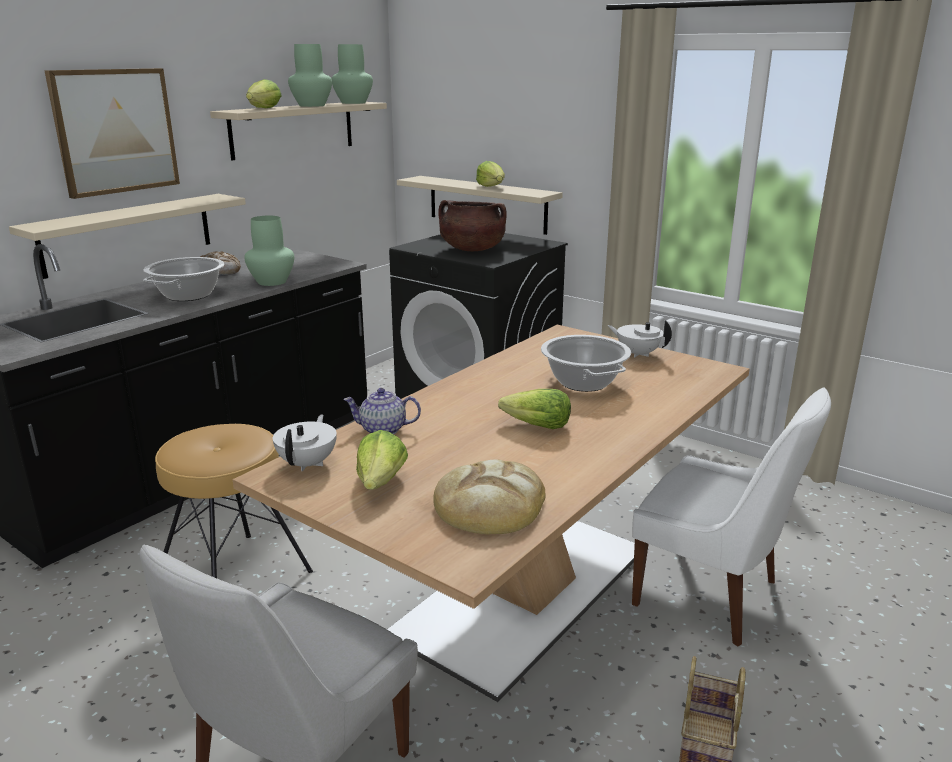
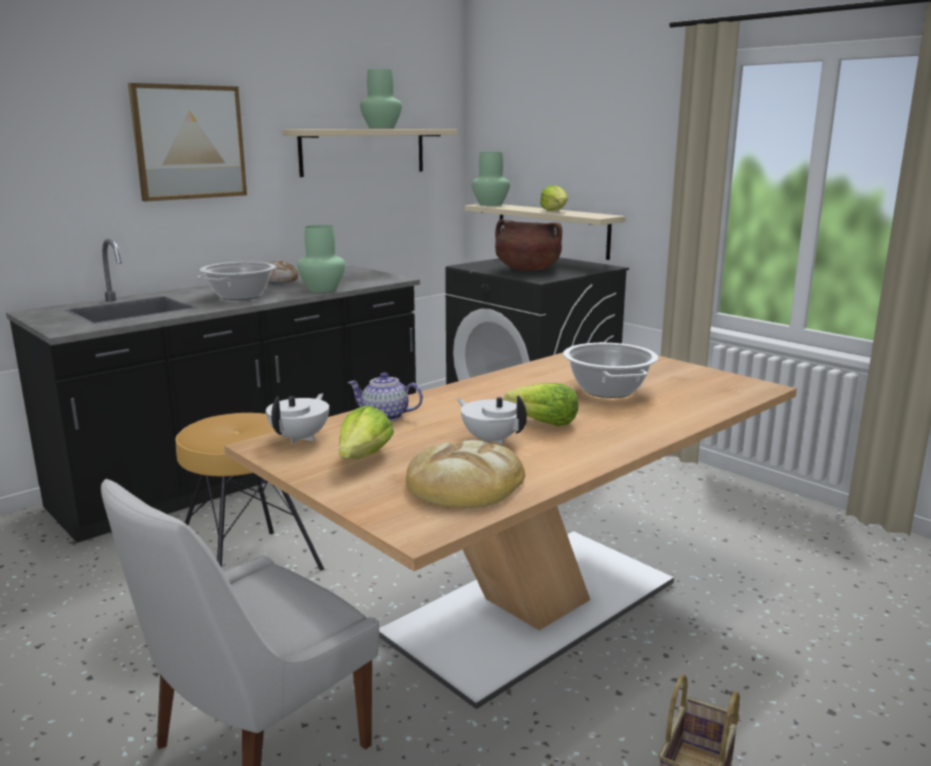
camera: 10 degrees right, 5 degrees down
beige shelf [9,194,246,279] -> none
lettuce [246,79,282,108] -> none
green vase [332,44,373,104] -> green vase moved to [472,152,510,206]
white teapot [607,320,672,358] -> white teapot moved to [457,395,527,444]
white chair [632,387,831,646] -> none

